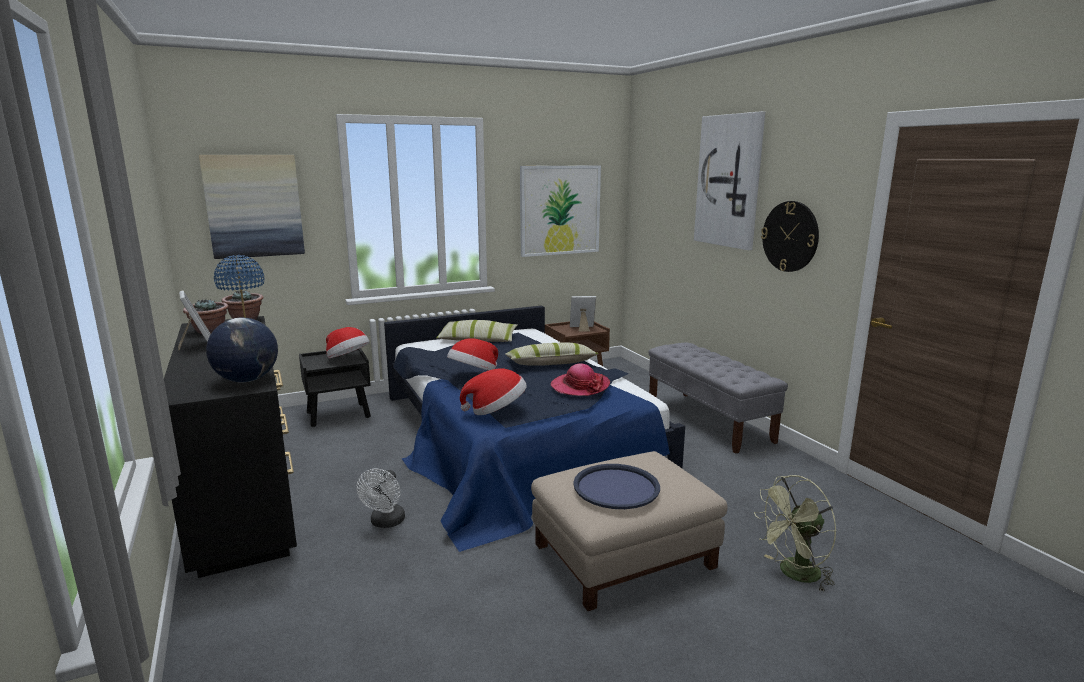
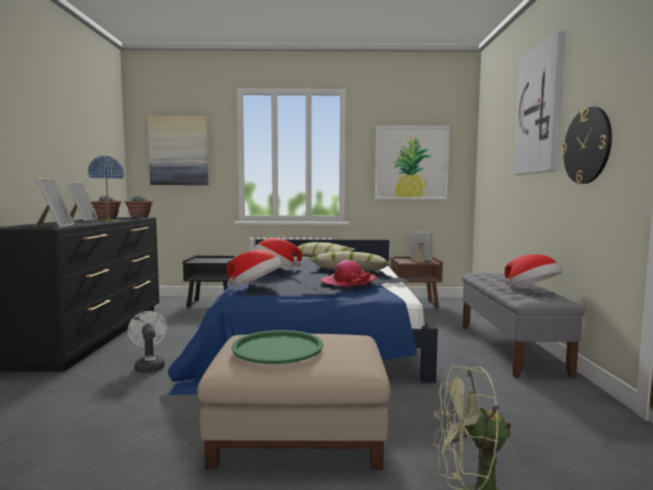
camera: 25 degrees right, 10 degrees down
globe [206,318,278,382] -> picture frame [35,178,75,228]
hat [326,327,370,358] -> hat moved to [505,254,562,287]
white fan [356,469,405,528] -> white fan turned 120 degrees clockwise [128,311,167,373]
blue tray [573,464,660,509] -> green tray [231,330,323,364]

